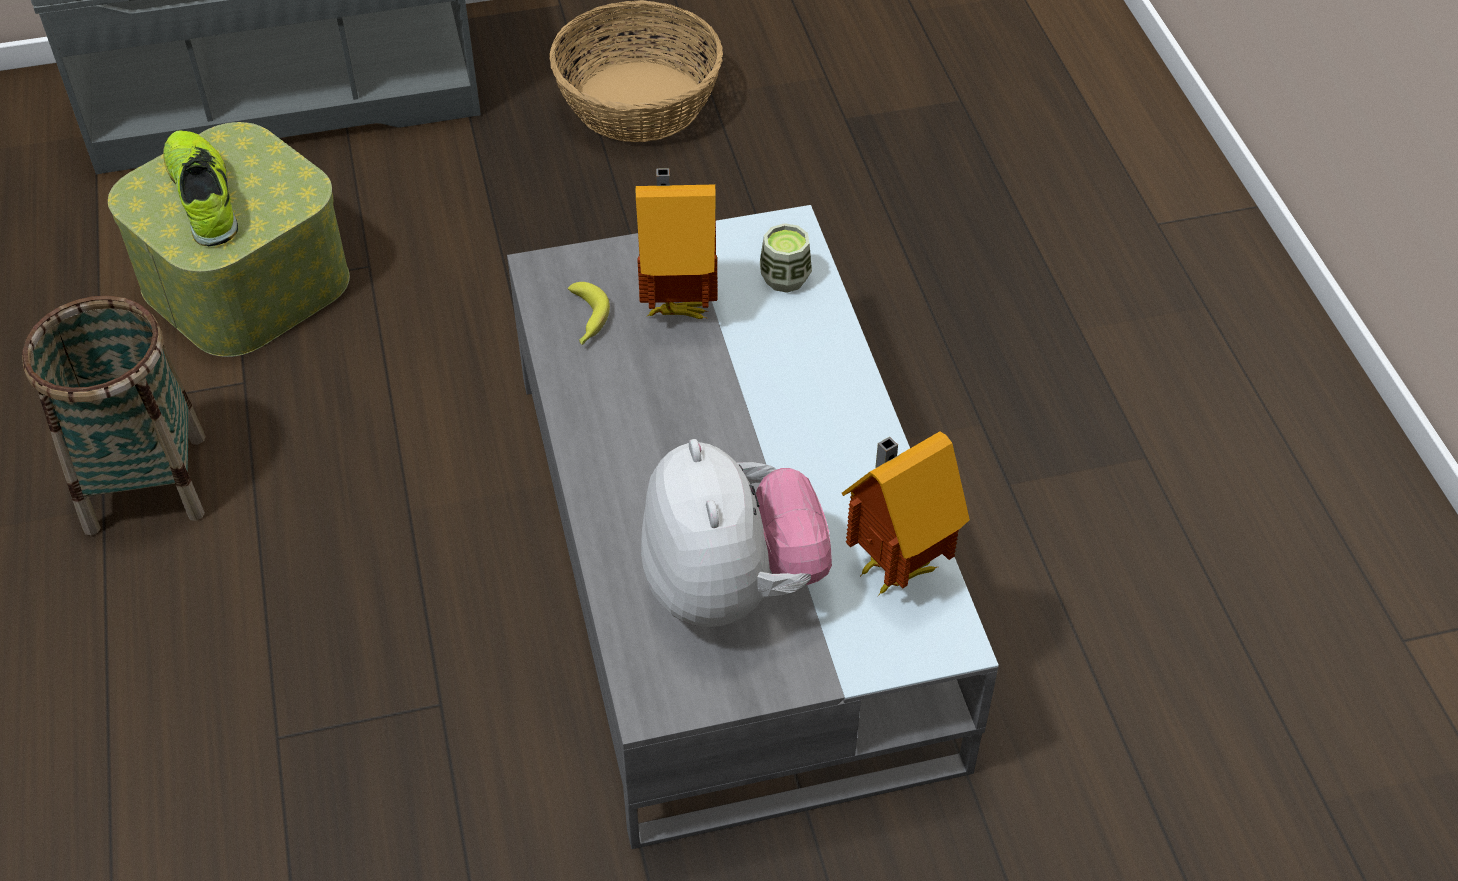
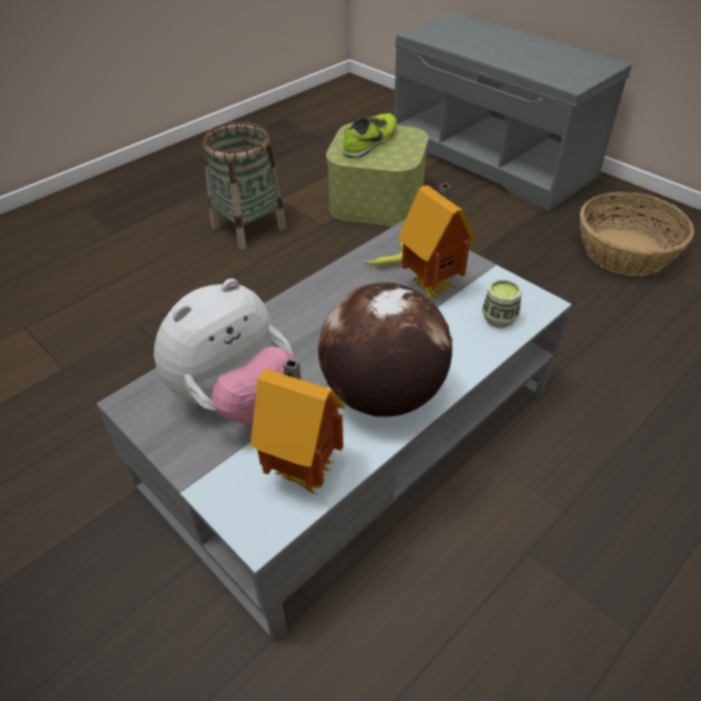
camera: 60 degrees right, 5 degrees down
none -> globe [318,282,453,417]

